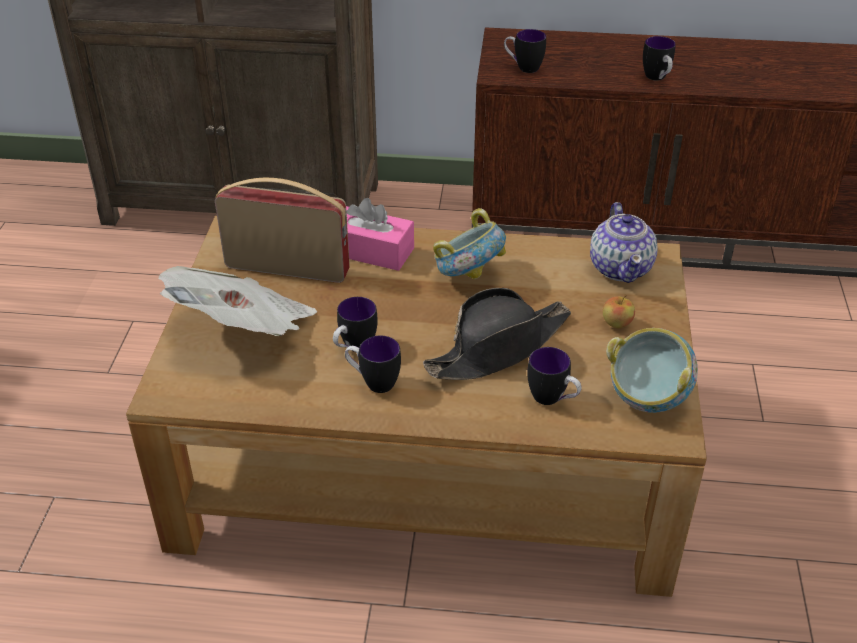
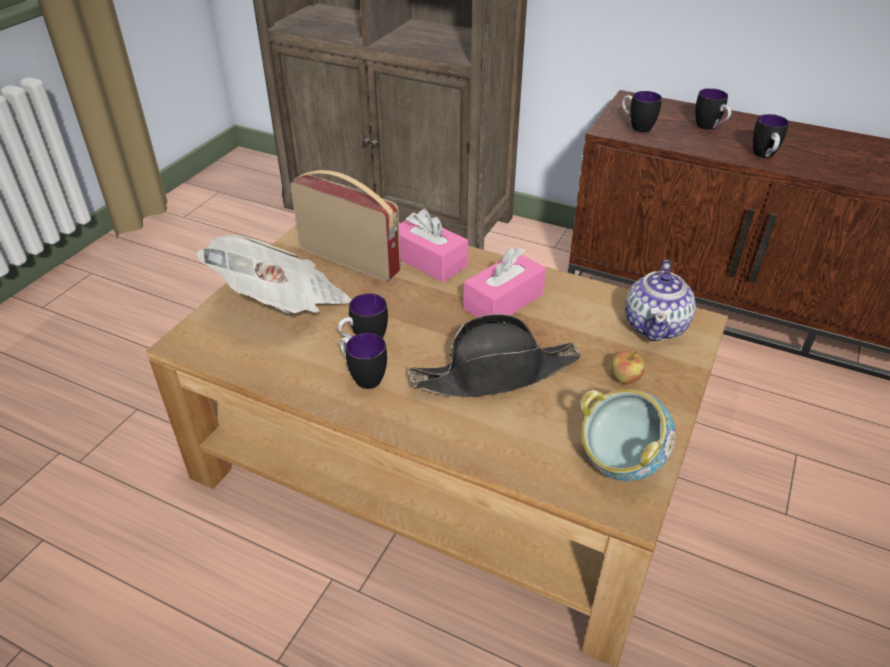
camera: 20 degrees right, 0 degrees up
bowl [433,208,506,279] -> pink tissue box [463,247,546,317]
mug [527,347,582,405] -> mug moved to [695,88,732,130]

